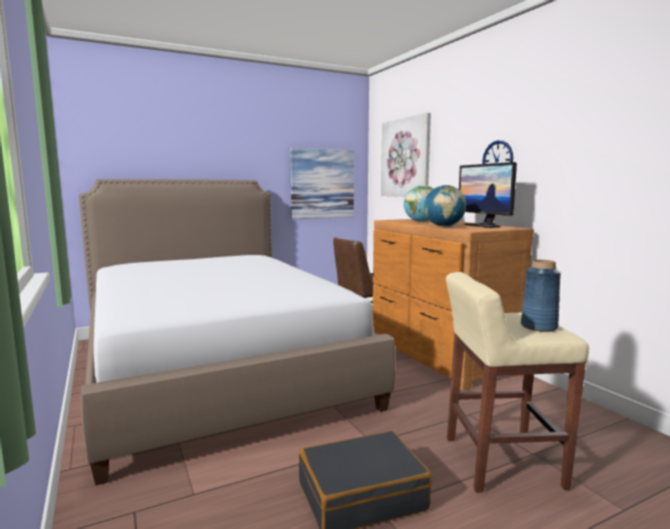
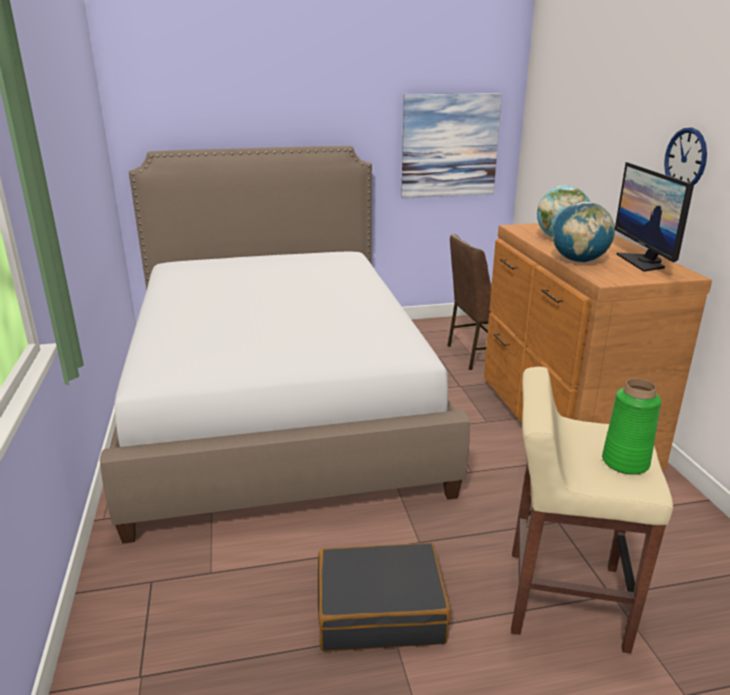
camera: 15 degrees right, 15 degrees up
picture [381,113,431,197] -> none
blue vase [521,260,561,332] -> green vase [602,378,662,475]

